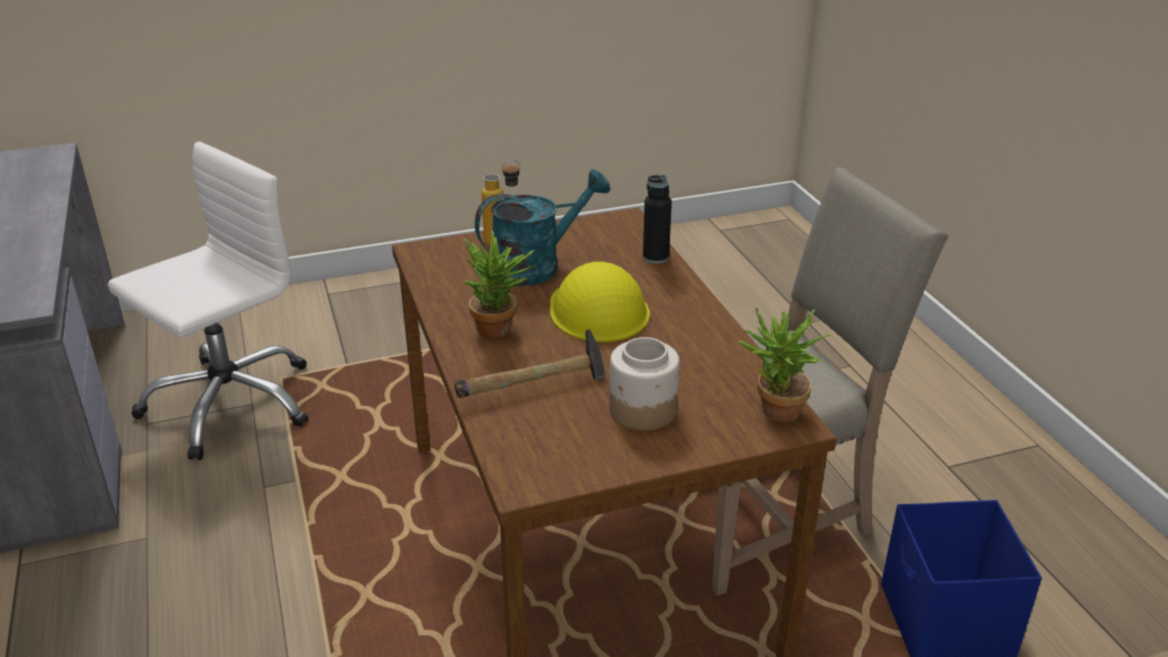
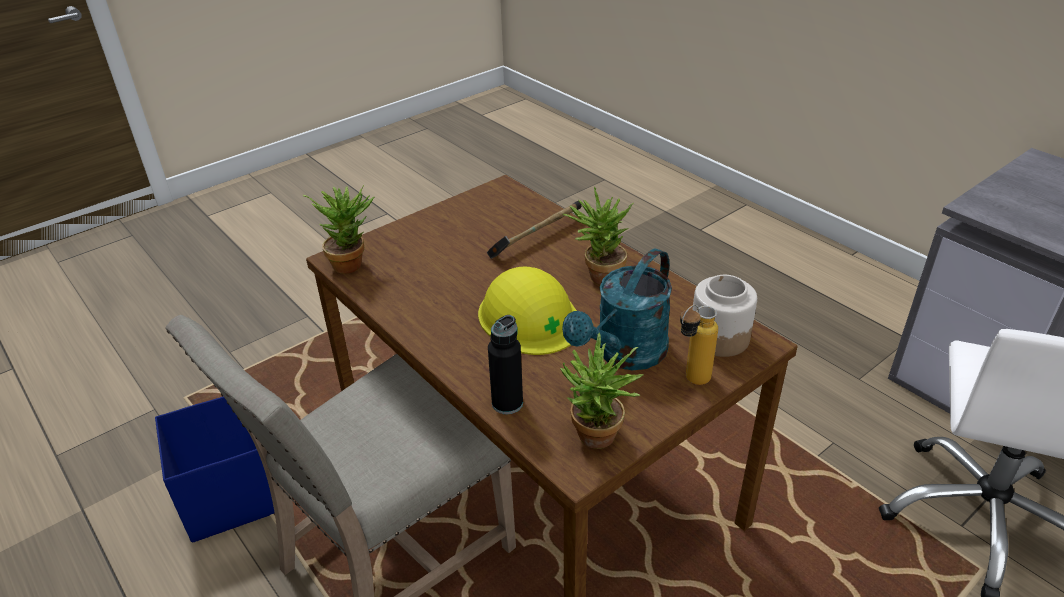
camera: 160 degrees right, 5 degrees up
jar [609,337,680,430] -> jar moved to [692,275,757,357]
none -> potted plant [560,333,643,449]

